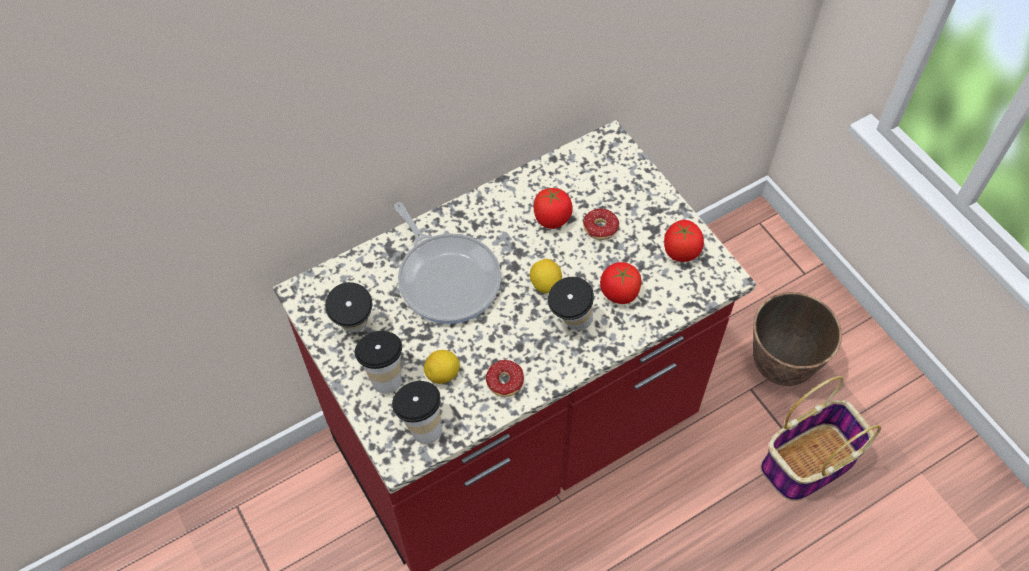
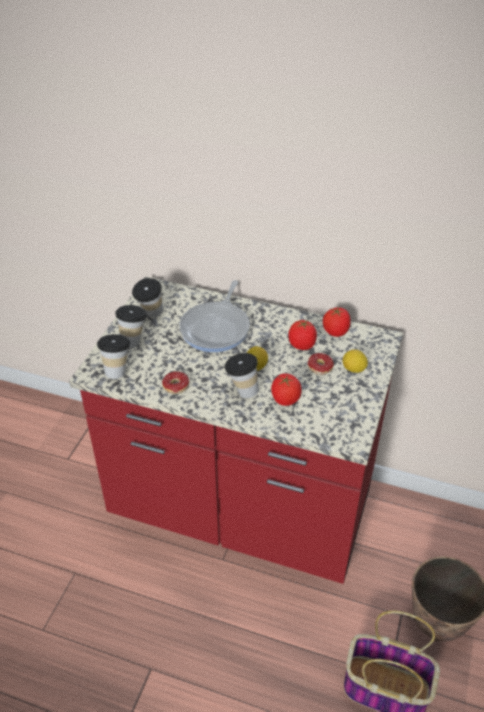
camera: 50 degrees right, 15 degrees down
lemon [424,350,460,384] -> lemon moved to [343,349,368,373]
tomato [664,220,704,262] -> tomato moved to [323,306,351,337]

